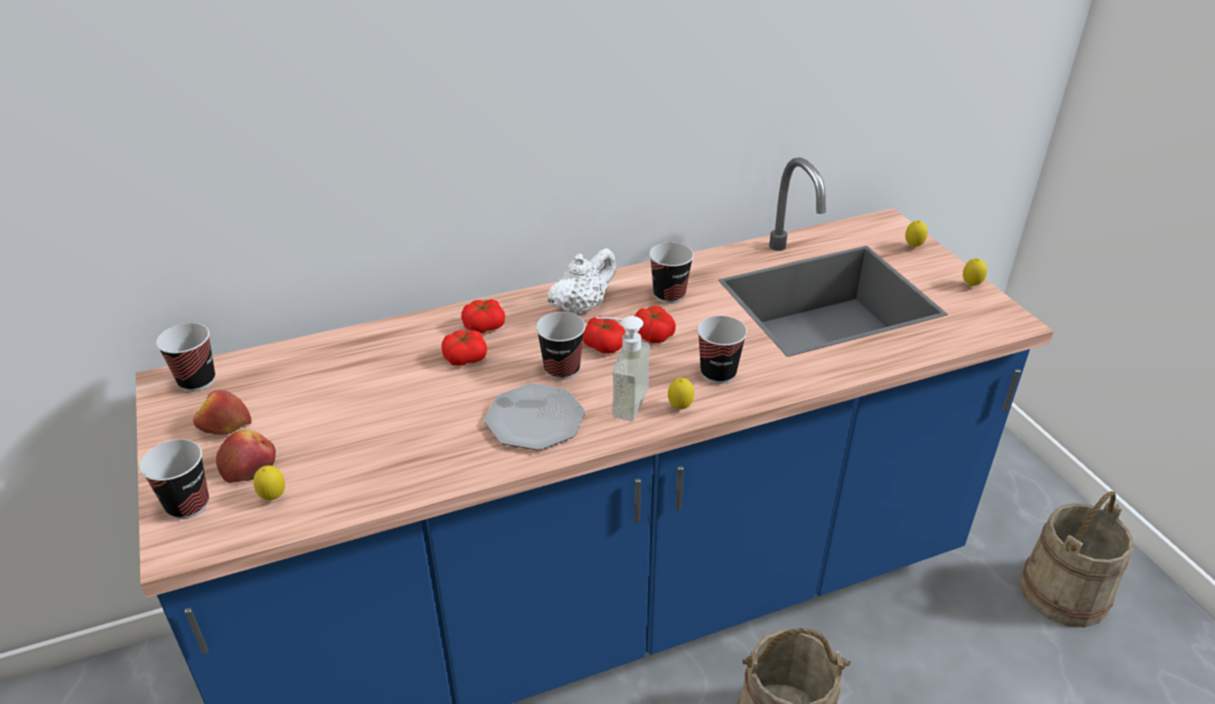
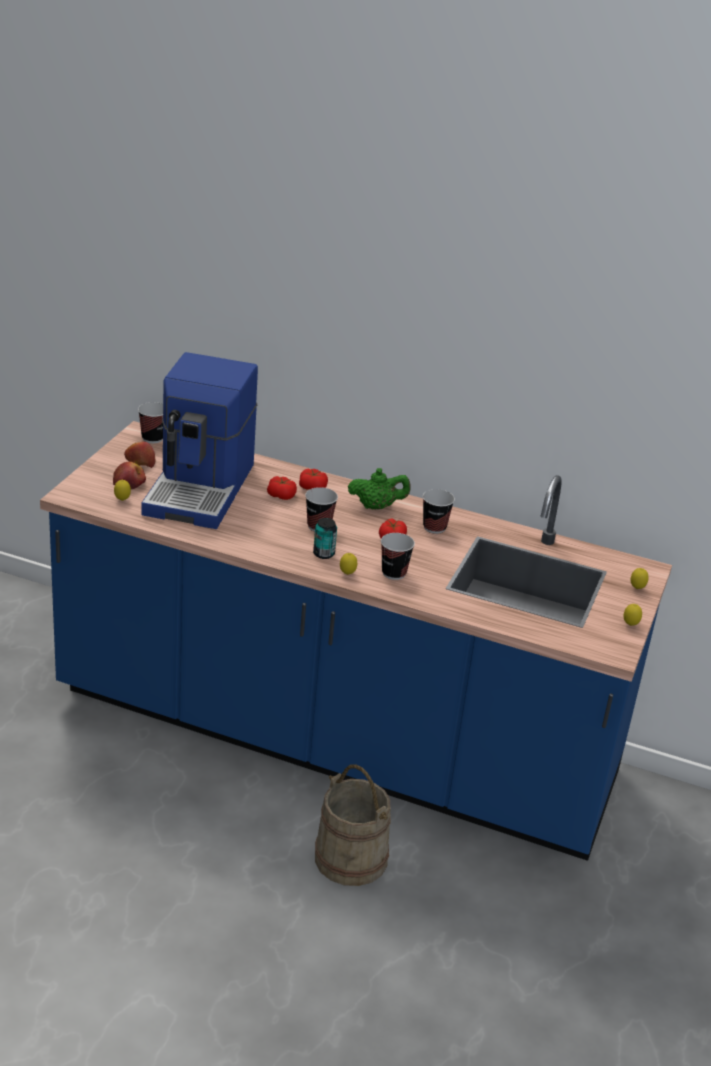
camera: 40 degrees right, 5 degrees down
cup [140,439,209,519] -> none
plate [484,383,585,450] -> none
white teapot [548,248,616,315] -> green teapot [348,468,411,510]
tomato [583,316,626,354] -> none
soap dispenser [596,316,650,421] -> can [313,518,337,559]
beige bucket [1019,491,1134,627] -> none
none -> coffee machine [142,352,258,529]

